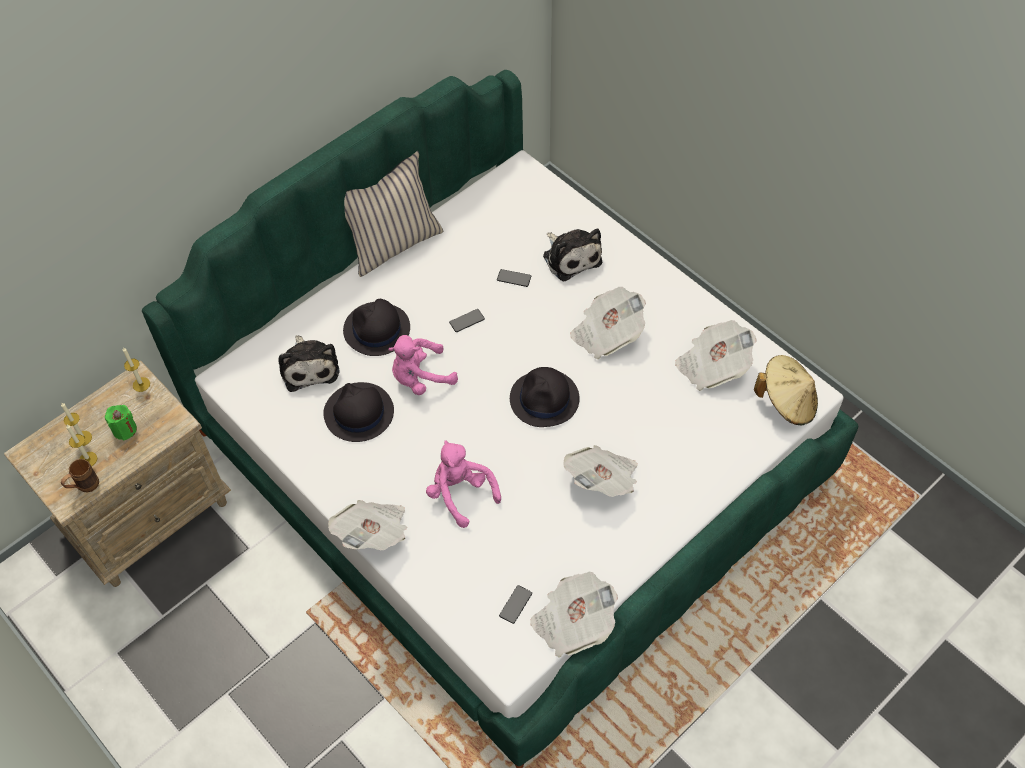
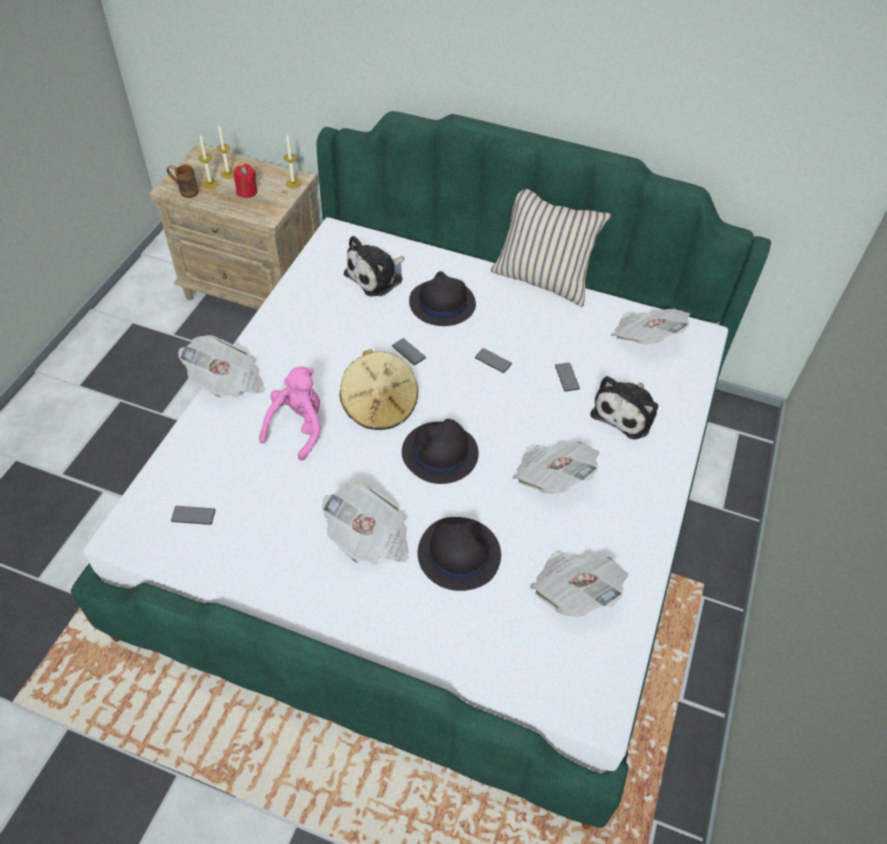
camera: 60 degrees right, 5 degrees down
green candle [105,405,137,441] -> red candle [233,164,257,198]
black hat [323,382,394,442] -> black hat moved to [418,517,501,591]
pink plush toy [389,335,458,395] -> phone [392,338,426,365]
newspaper [530,572,618,658] -> newspaper moved to [611,308,690,344]
beige hat [754,355,818,426] -> beige hat moved to [340,349,418,430]

